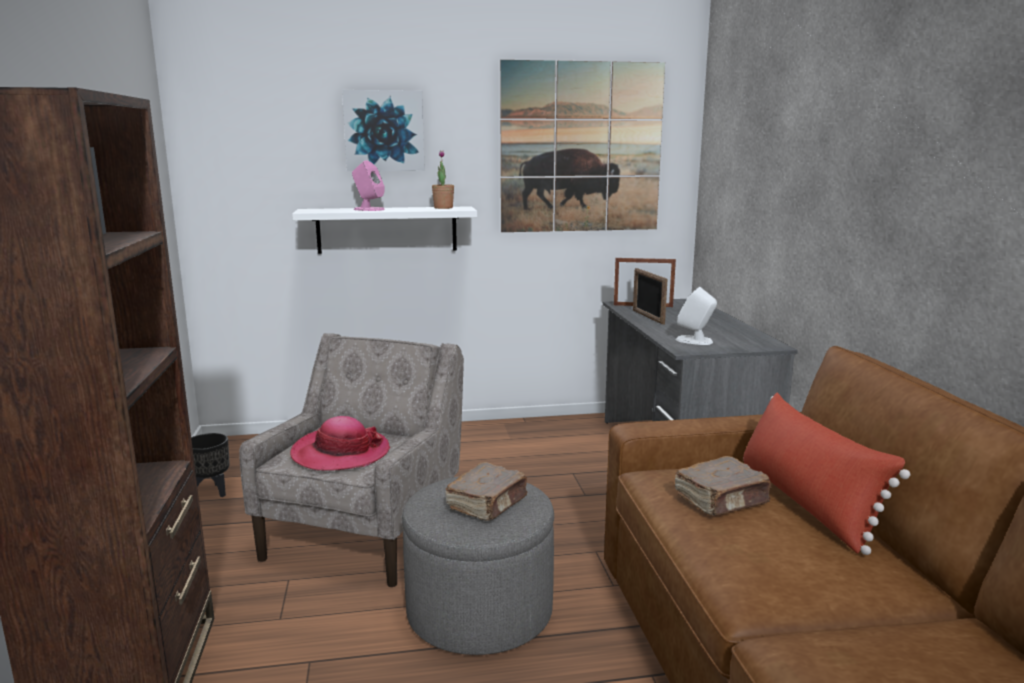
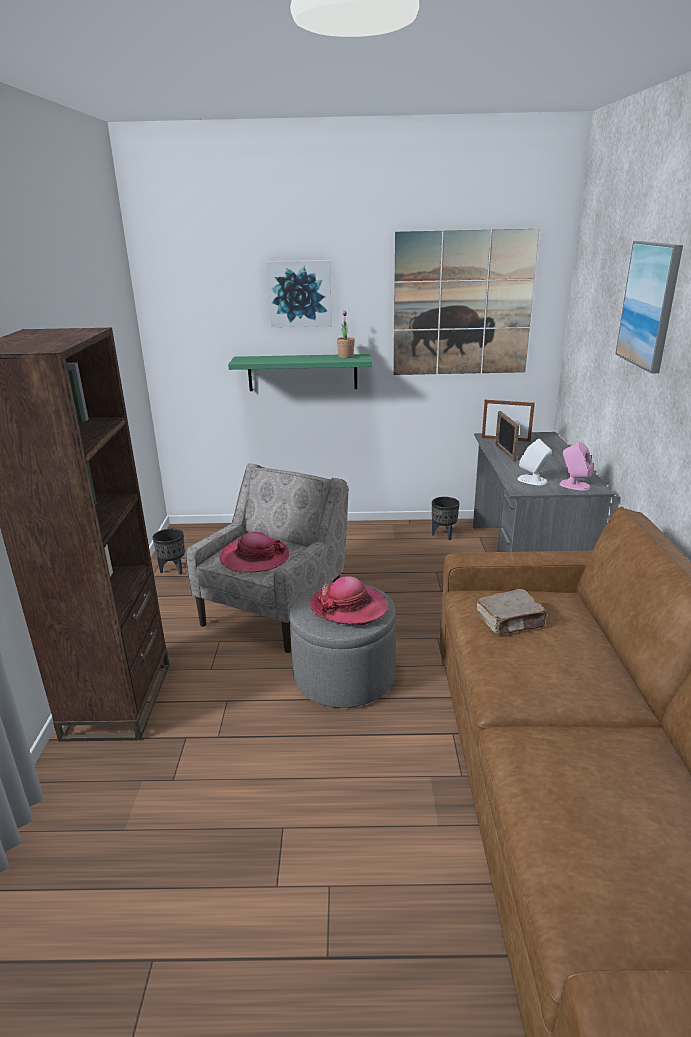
camera: 10 degrees right, 10 degrees up
white shelf [292,206,477,254] -> green shelf [228,354,371,391]
pink speaker [352,160,385,211] -> pink speaker moved to [559,442,593,491]
brown book [445,462,528,521] -> hat [310,576,388,625]
red pillow [743,392,911,555] -> none
none -> black planter [432,497,459,540]
none -> picture [615,241,683,373]

